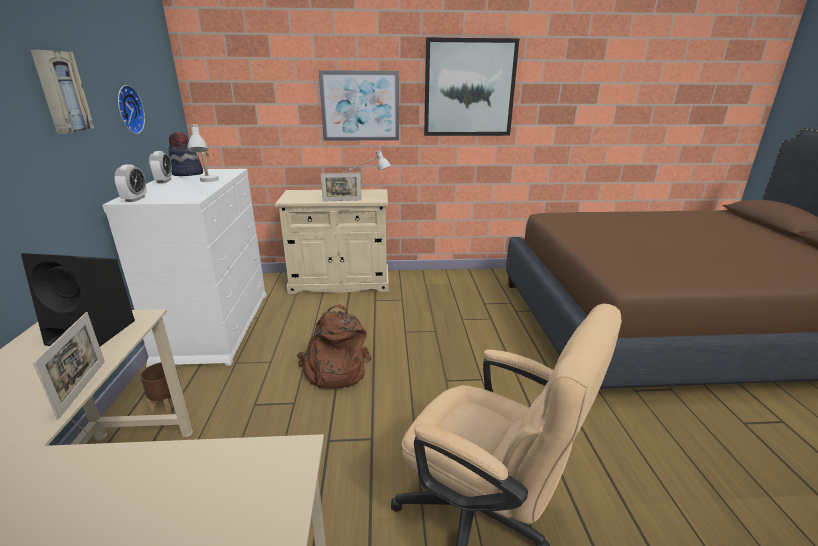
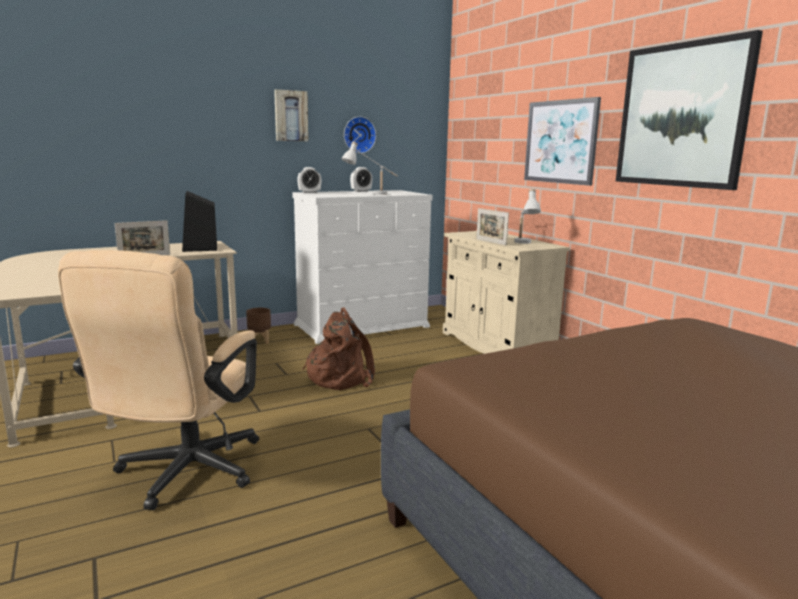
camera: 65 degrees right, 10 degrees down
hat [169,132,203,176] -> none

